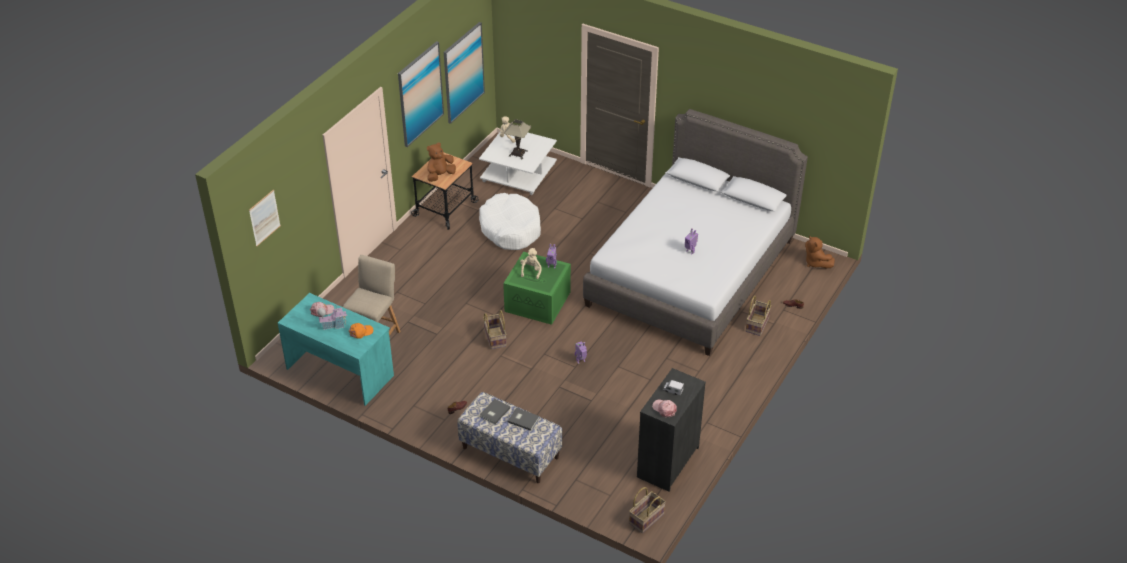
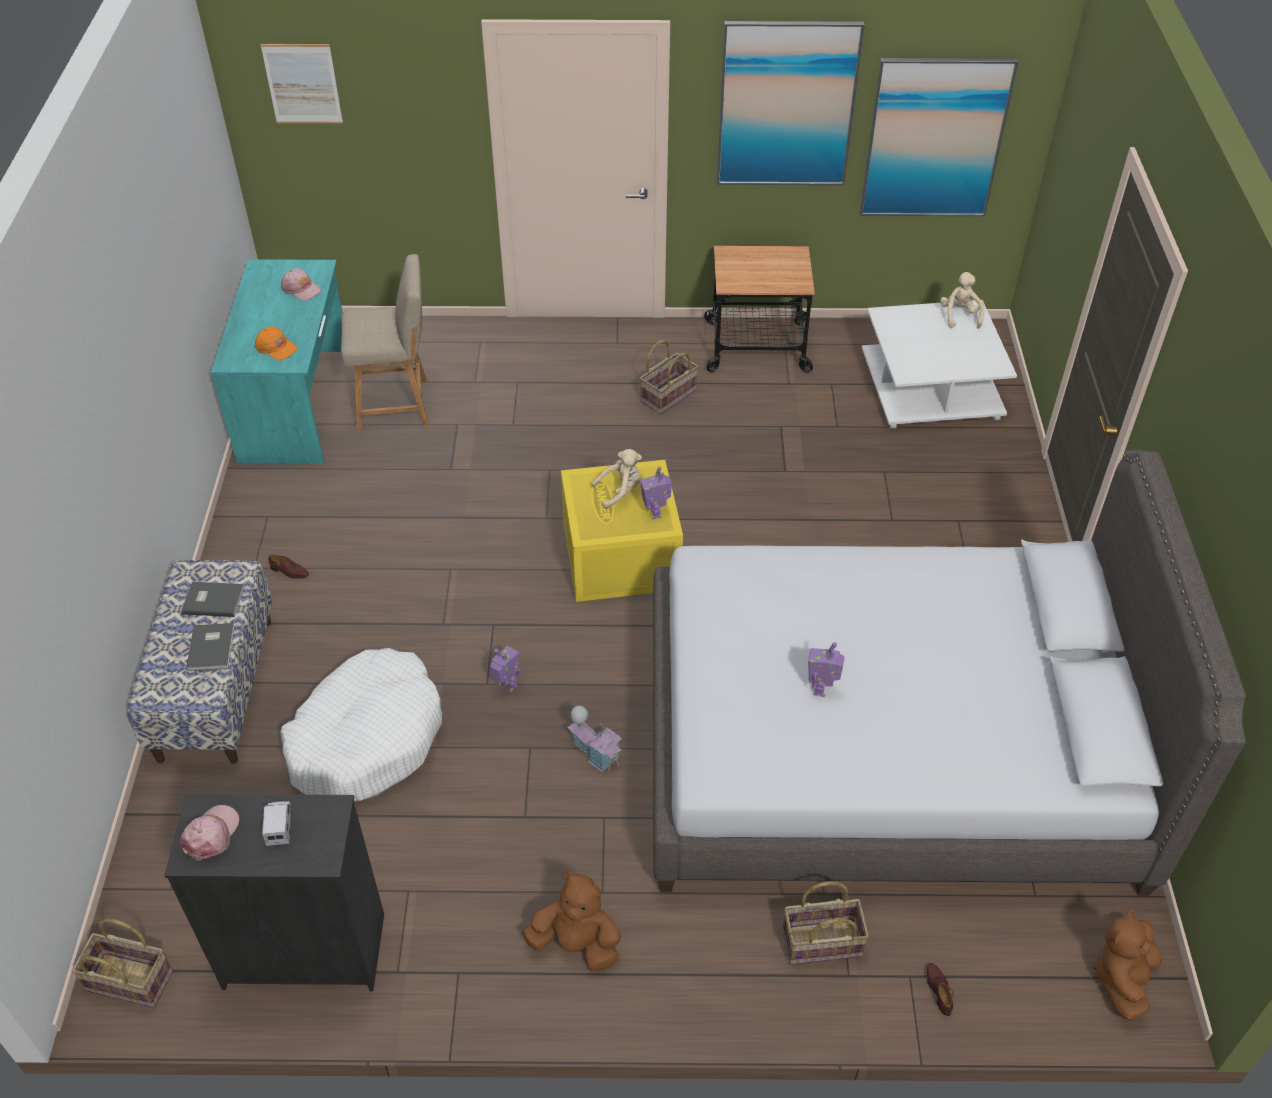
camera: 60 degrees right, 5 degrees up
toy house [317,305,347,330] -> toy house moved to [567,705,622,772]
brown plush toy [427,142,456,182] -> brown plush toy moved to [522,872,621,971]
white dog bed [479,193,541,250] -> white dog bed moved to [280,648,442,801]
basket [483,310,506,349] -> basket moved to [640,340,698,415]
green storage box [503,251,571,325] -> yellow storage box [561,460,683,602]
table lamp [504,119,531,160] -> none

